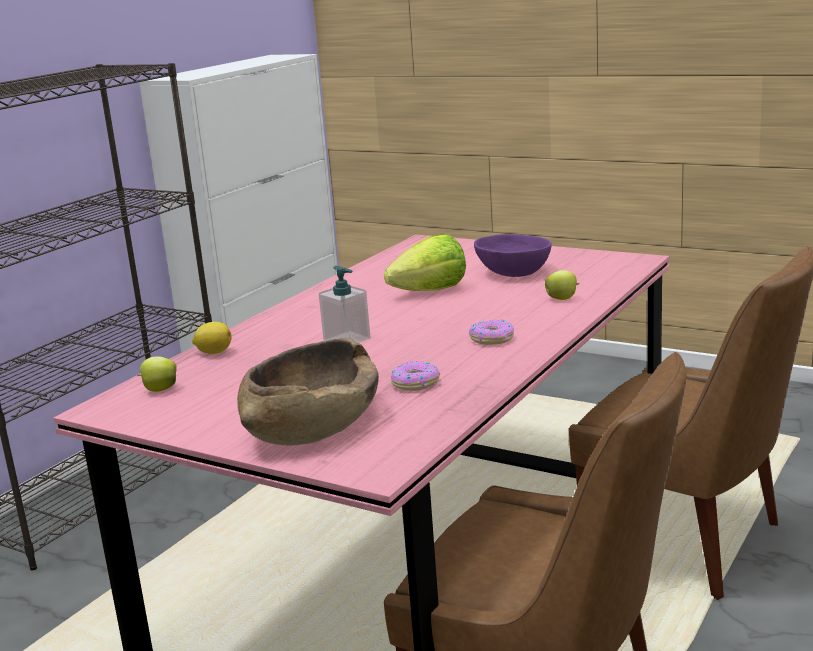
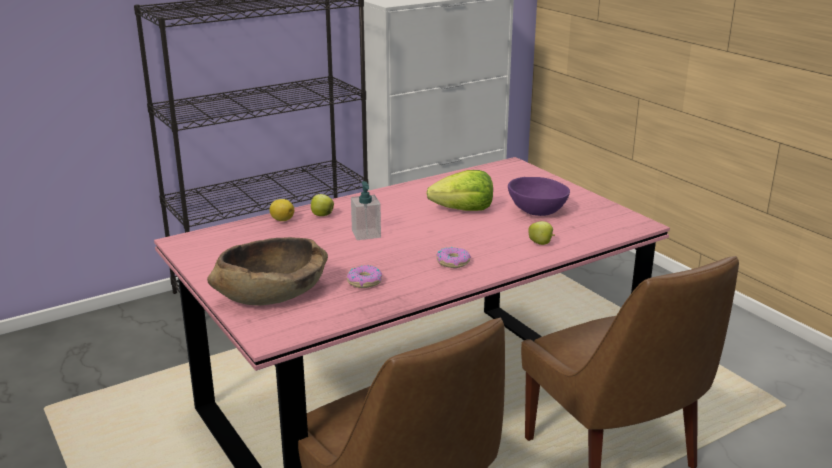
camera: 25 degrees right, 5 degrees up
apple [137,356,177,392] -> apple moved to [311,194,334,216]

